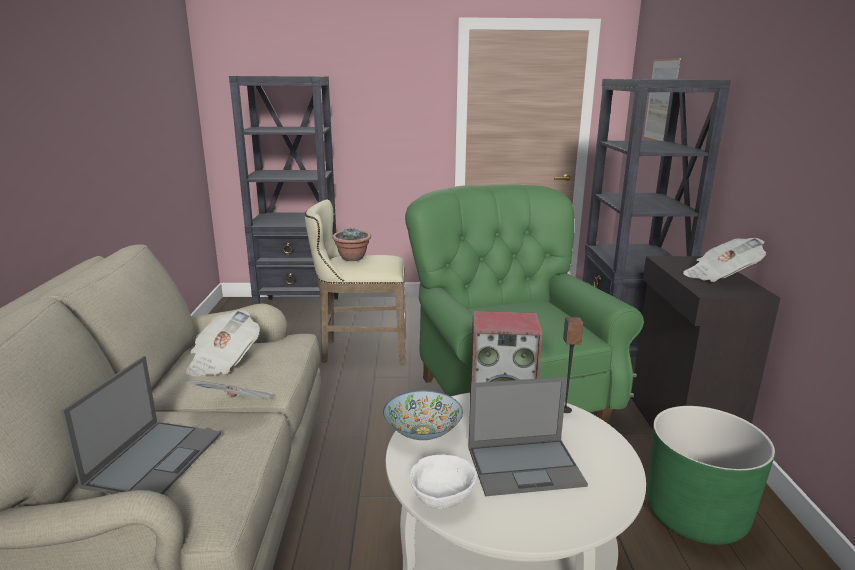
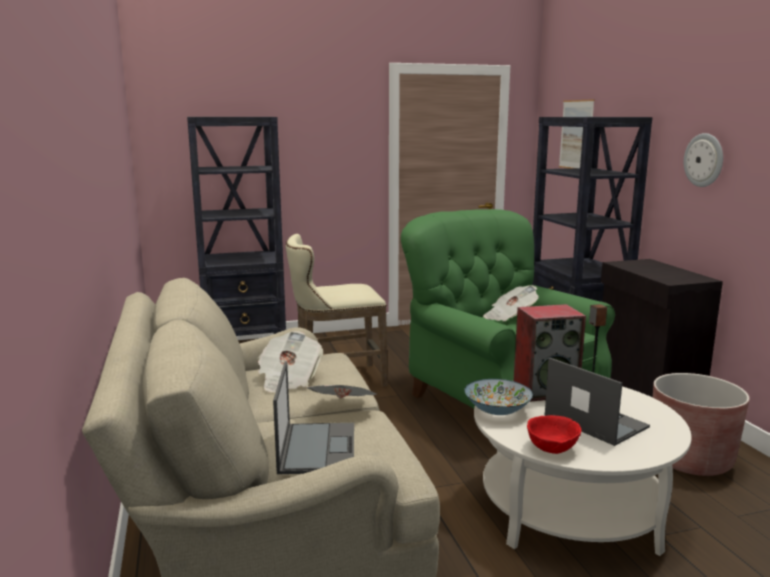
camera: 15 degrees left, 5 degrees down
potted plant [332,227,371,261] -> none
white bowl [409,454,477,509] -> red bowl [527,415,582,454]
laptop [468,377,588,496] -> laptop turned 105 degrees counterclockwise [545,358,650,446]
green planter [647,406,775,545] -> brown planter [653,373,750,476]
newspaper [683,238,766,282] -> newspaper moved to [483,285,539,321]
none -> wall clock [684,133,723,187]

